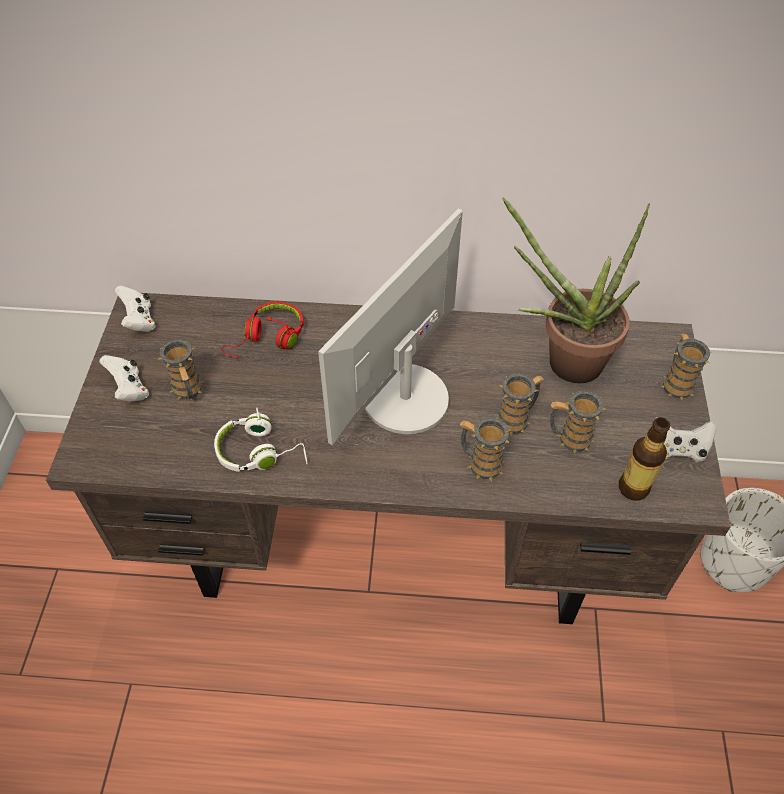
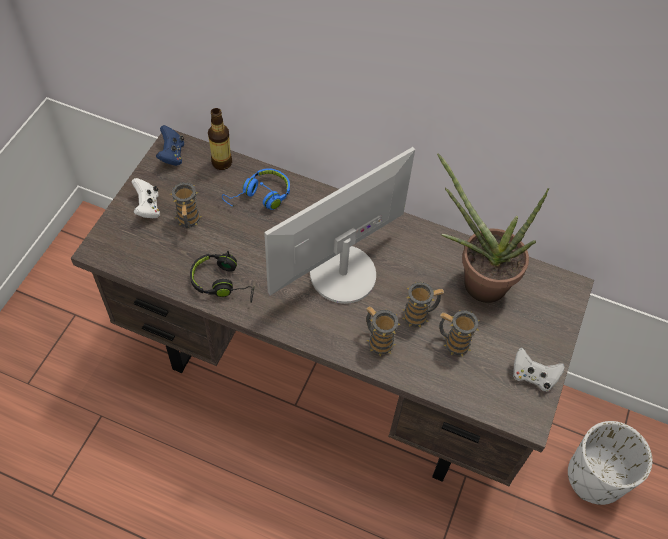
camera: 15 degrees right, 5 degrees up
white game controller [115,286,155,332] -> blue game controller [156,125,184,166]
white headphones [214,408,308,472] -> black headphones [190,251,254,303]
red headphones [222,302,304,358] -> blue headphones [222,168,290,210]
bottle [619,417,670,501] -> bottle moved to [208,108,232,170]
mug [660,333,711,401] -> none

